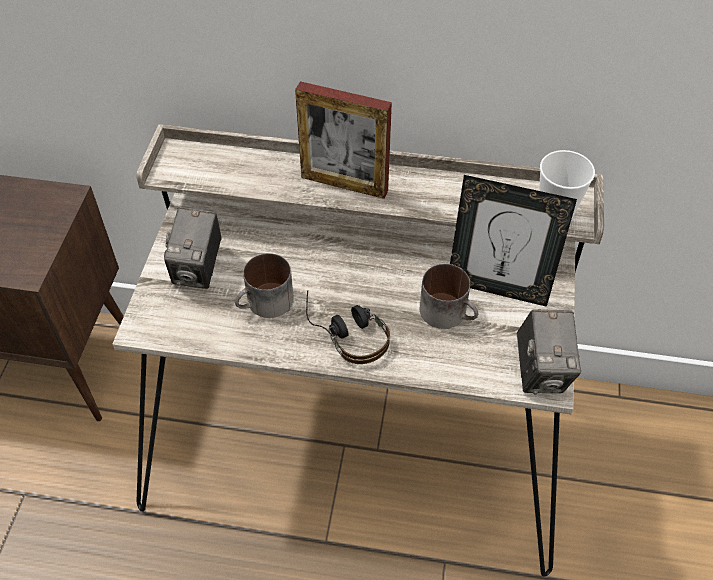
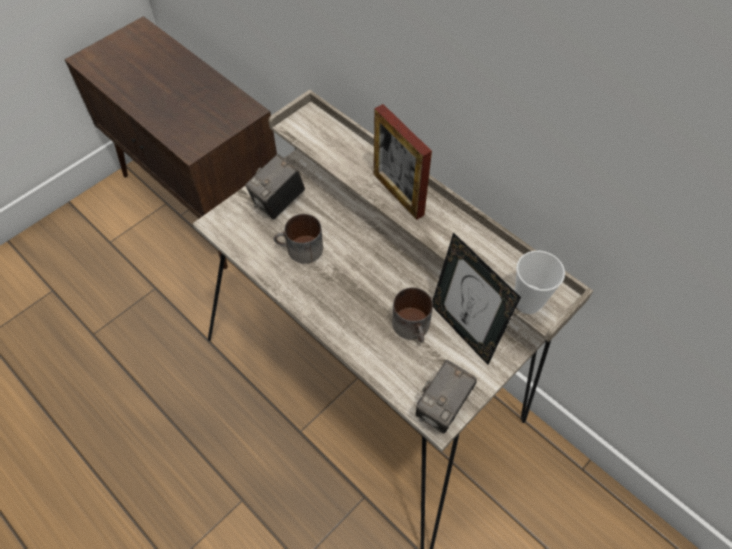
camera: 35 degrees right, 5 degrees up
headphones [306,290,390,364] -> none

